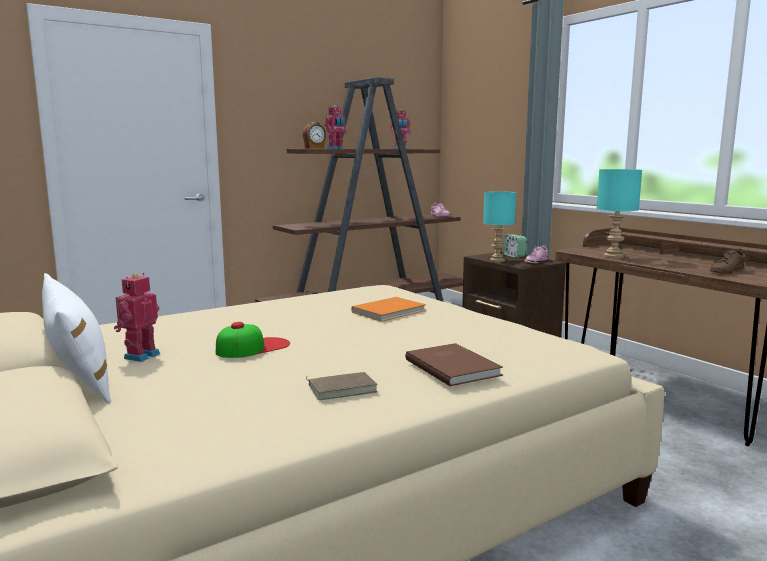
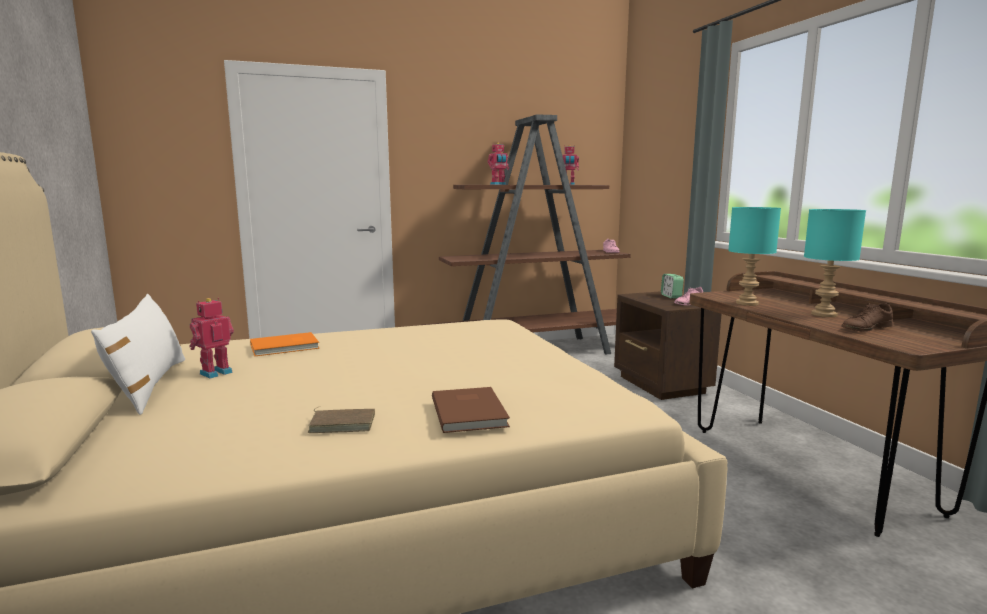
camera: 15 degrees right, 0 degrees up
cap [216,322,290,358] -> none
alarm clock [303,122,326,149] -> none
orange book [351,297,426,322] -> orange book moved to [250,332,320,356]
turquoise table lamp [483,191,516,262] -> turquoise table lamp moved to [804,209,866,317]

